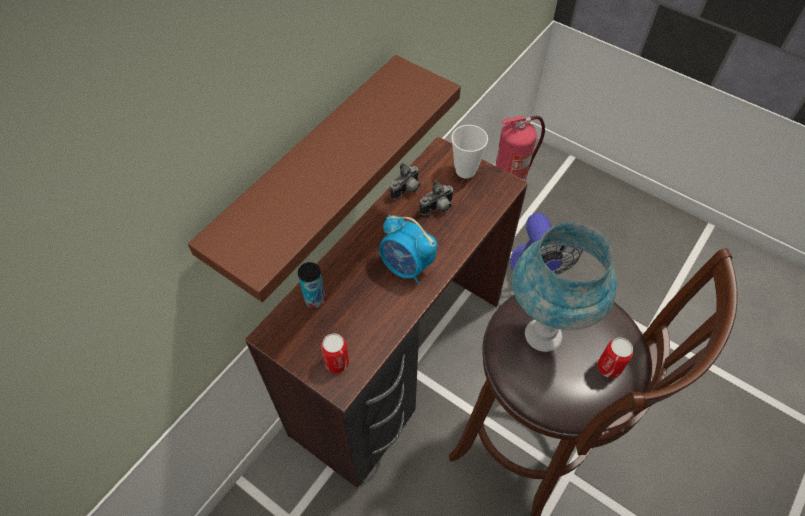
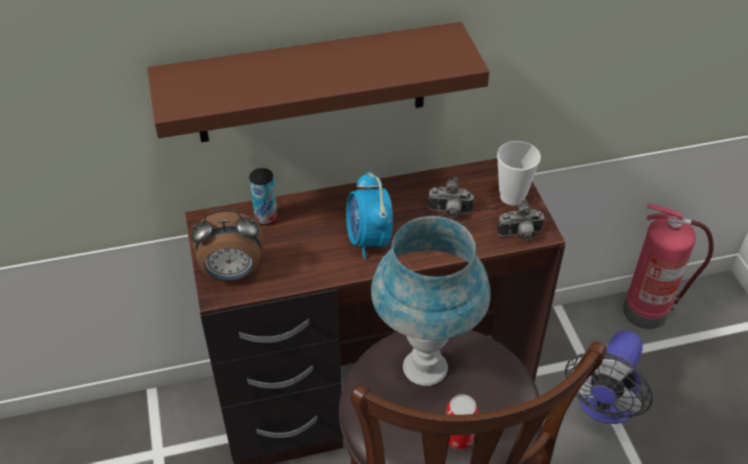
camera: 40 degrees right, 10 degrees down
can [321,333,349,373] -> alarm clock [191,209,264,281]
camera [390,163,420,200] -> camera moved to [497,199,545,240]

